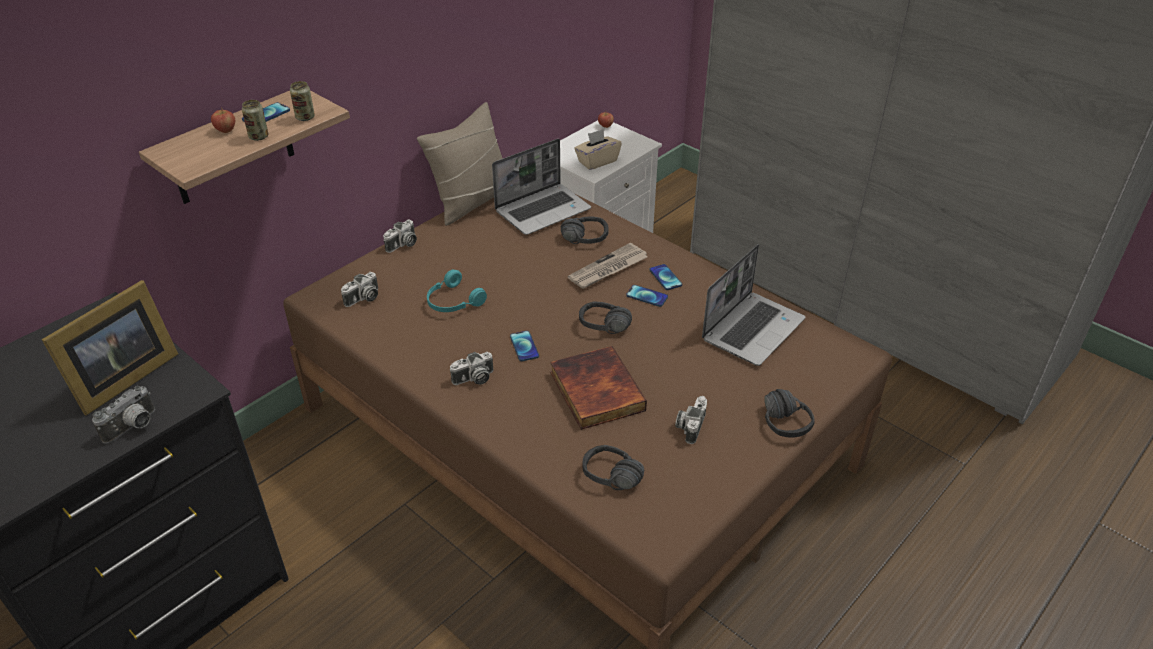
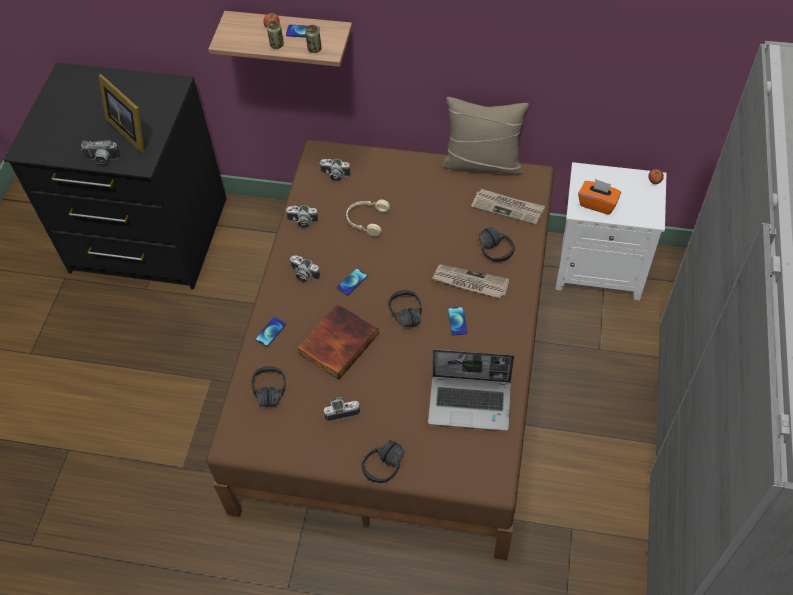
camera: 60 degrees right, 15 degrees up
picture frame [42,280,178,415] -> picture frame turned 45 degrees clockwise [99,74,144,153]
camera [383,219,417,253] -> camera moved to [285,205,318,228]
turquoise headphones [427,270,487,312] -> beige headphones [346,200,390,237]
laptop [492,139,591,235] -> newspaper [471,189,545,225]
beige tissue box [574,129,622,170] -> orange tissue box [578,179,621,215]
phone [649,264,682,290] -> phone moved to [255,317,286,347]

